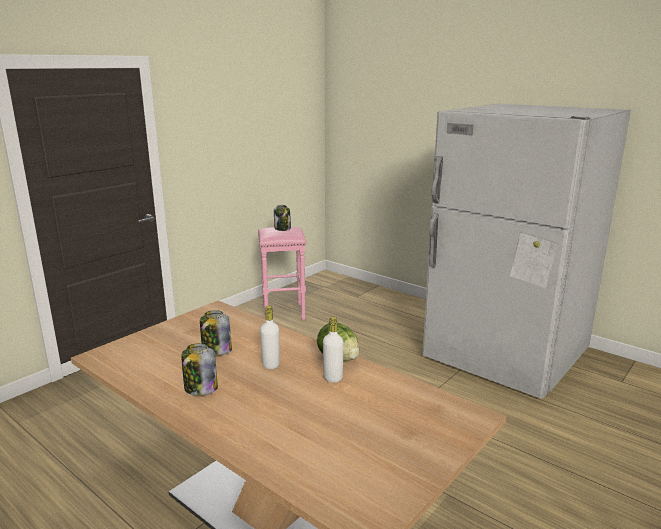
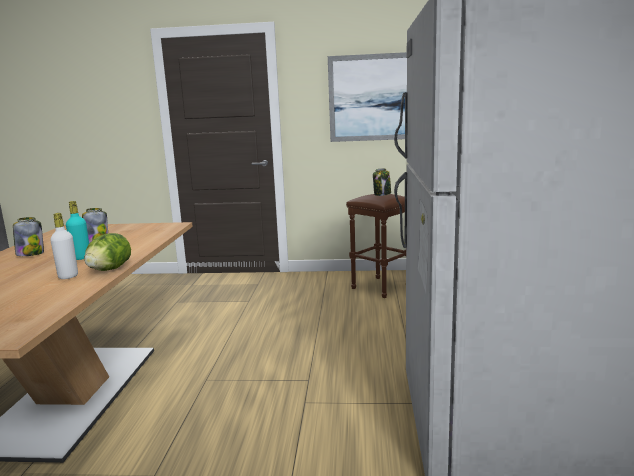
camera: 55 degrees right, 5 degrees down
pink stool [258,227,306,320] -> brown stool [346,194,406,298]
white bottle [260,305,280,369] -> turquoise bottle [66,201,89,260]
none -> picture [328,52,407,142]

